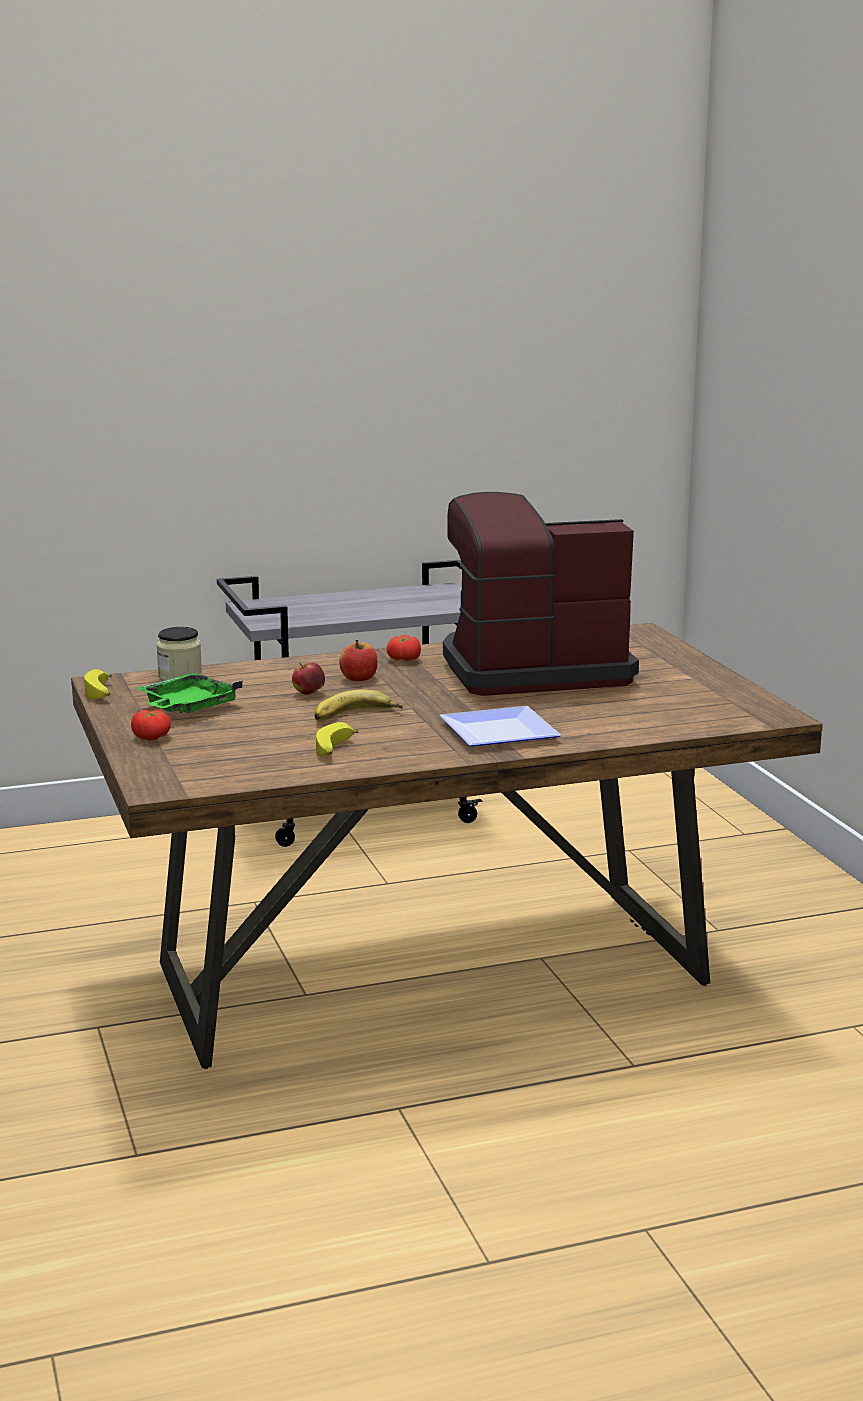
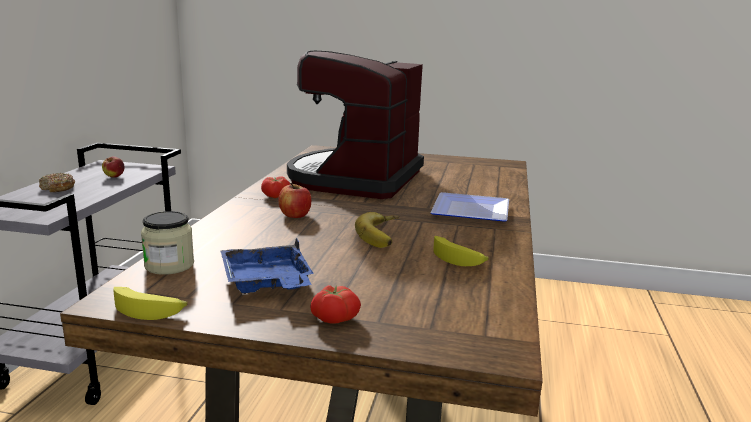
camera: 60 degrees left, 0 degrees up
green tray [136,673,242,714] -> blue tray [220,238,314,293]
apple [292,662,325,695] -> apple moved to [102,156,125,178]
none -> donut [39,173,75,192]

